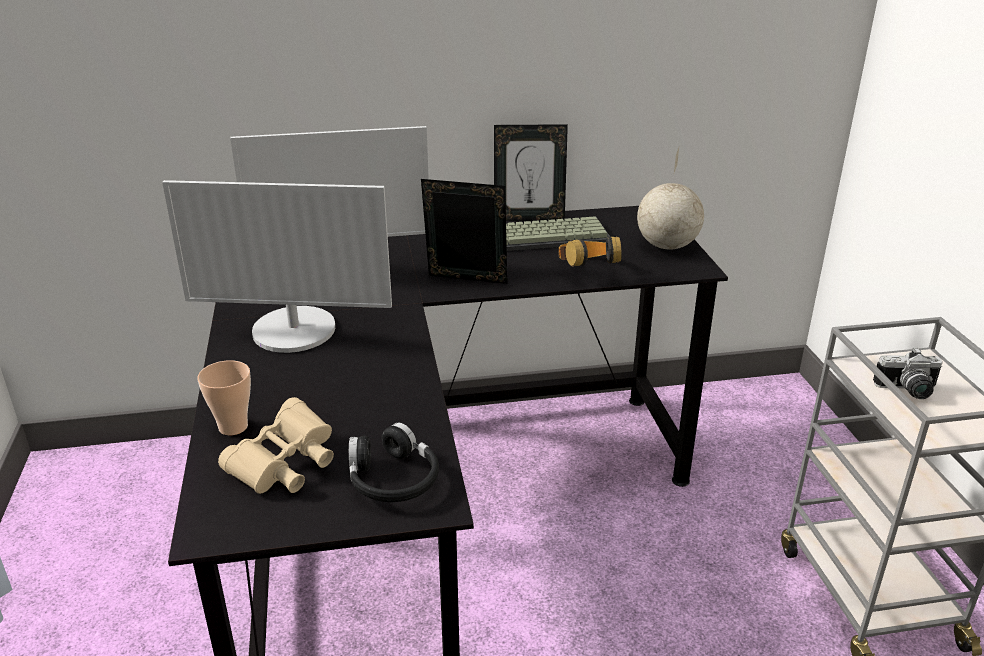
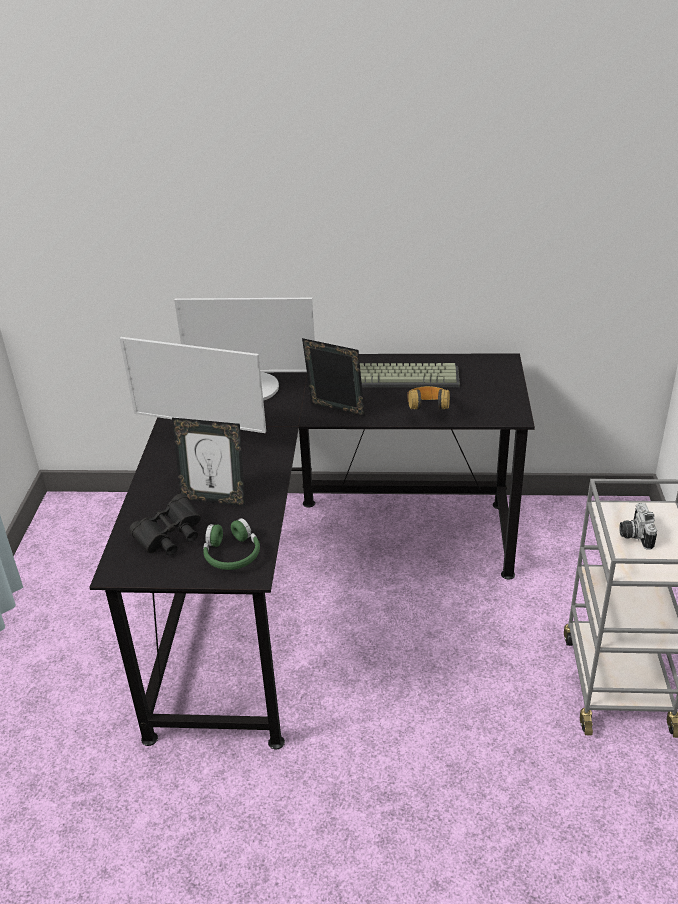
camera: 15 degrees right, 5 degrees up
cup [197,360,251,435] -> none
beige binoculars [218,397,334,494] -> black binoculars [129,494,201,555]
black headphones [349,423,439,502] -> green headphones [203,518,260,570]
picture frame [494,124,568,221] -> picture frame moved to [172,417,245,506]
globe [637,145,704,250] -> none
camera [873,348,943,399] -> camera turned 75 degrees clockwise [619,503,657,550]

